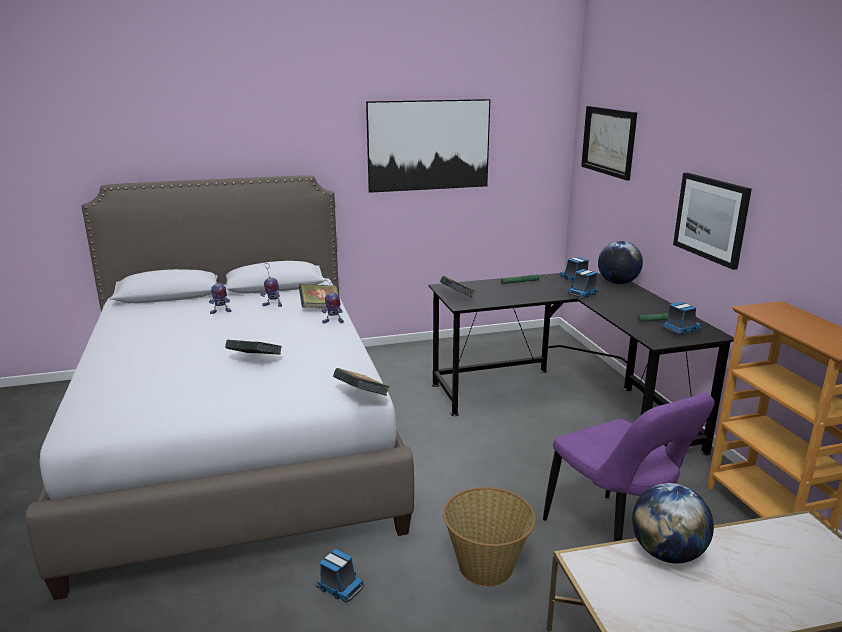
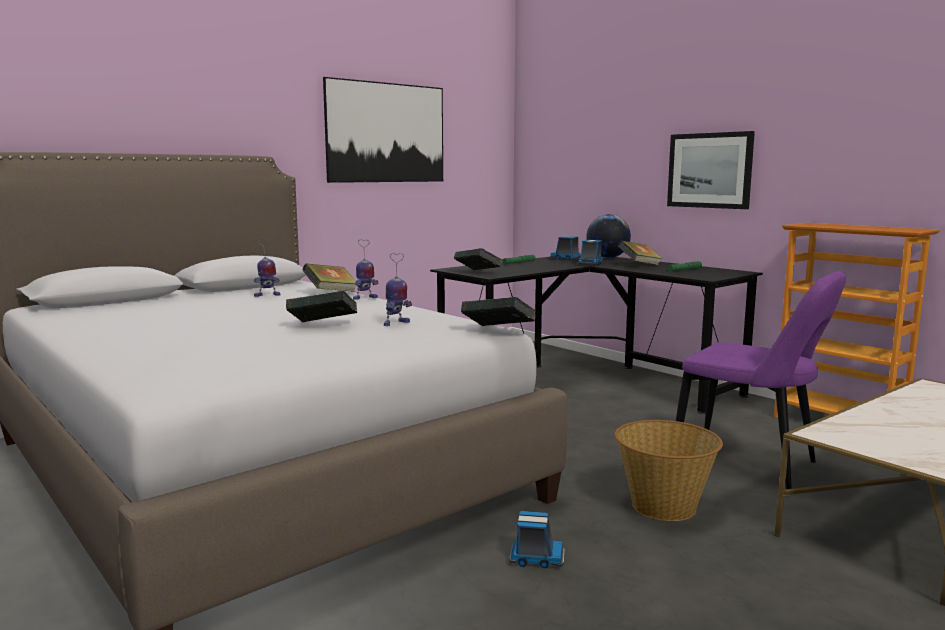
camera: 25 degrees left, 10 degrees down
toy robot [209,268,231,314] -> toy robot moved to [384,253,412,326]
picture [581,106,637,181] -> none
globe [632,483,714,563] -> none
toy truck [662,302,701,335] -> none
none -> book [618,240,663,265]

